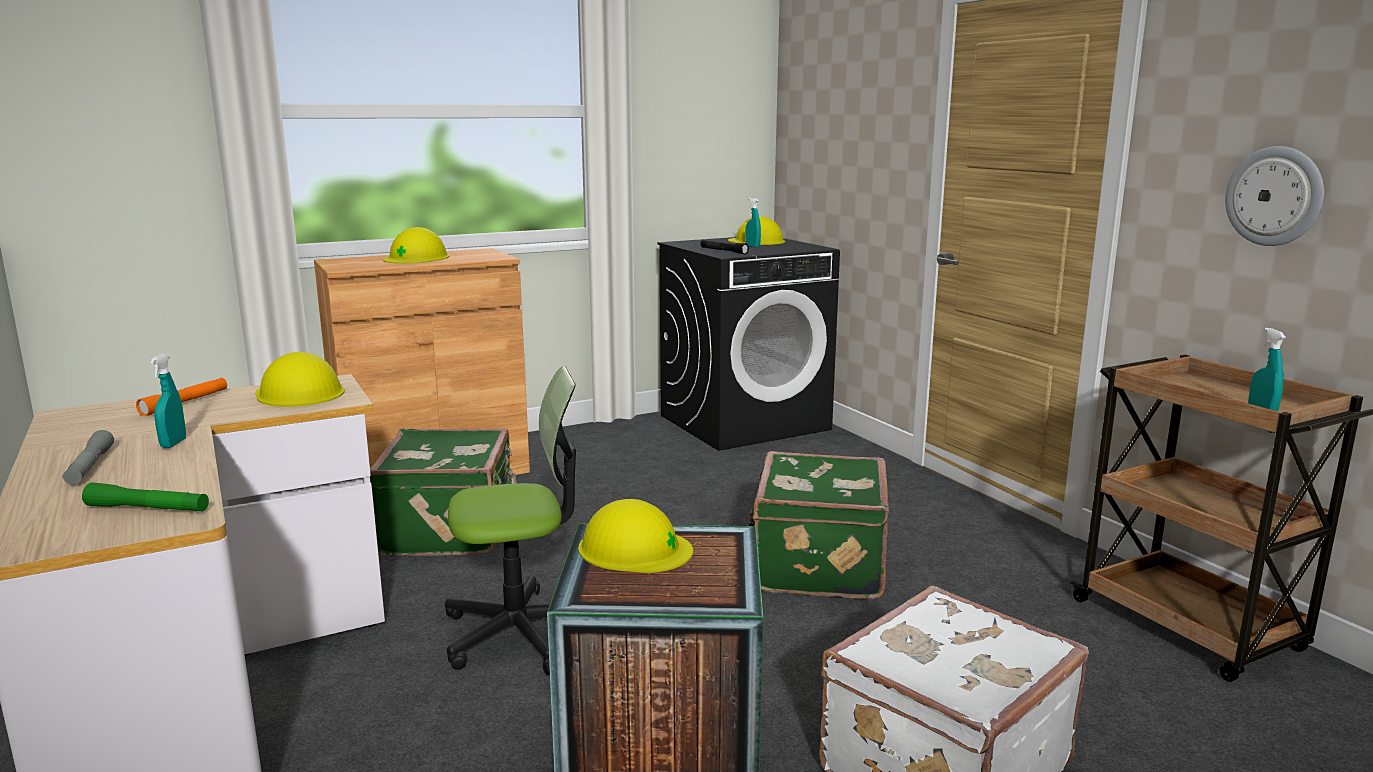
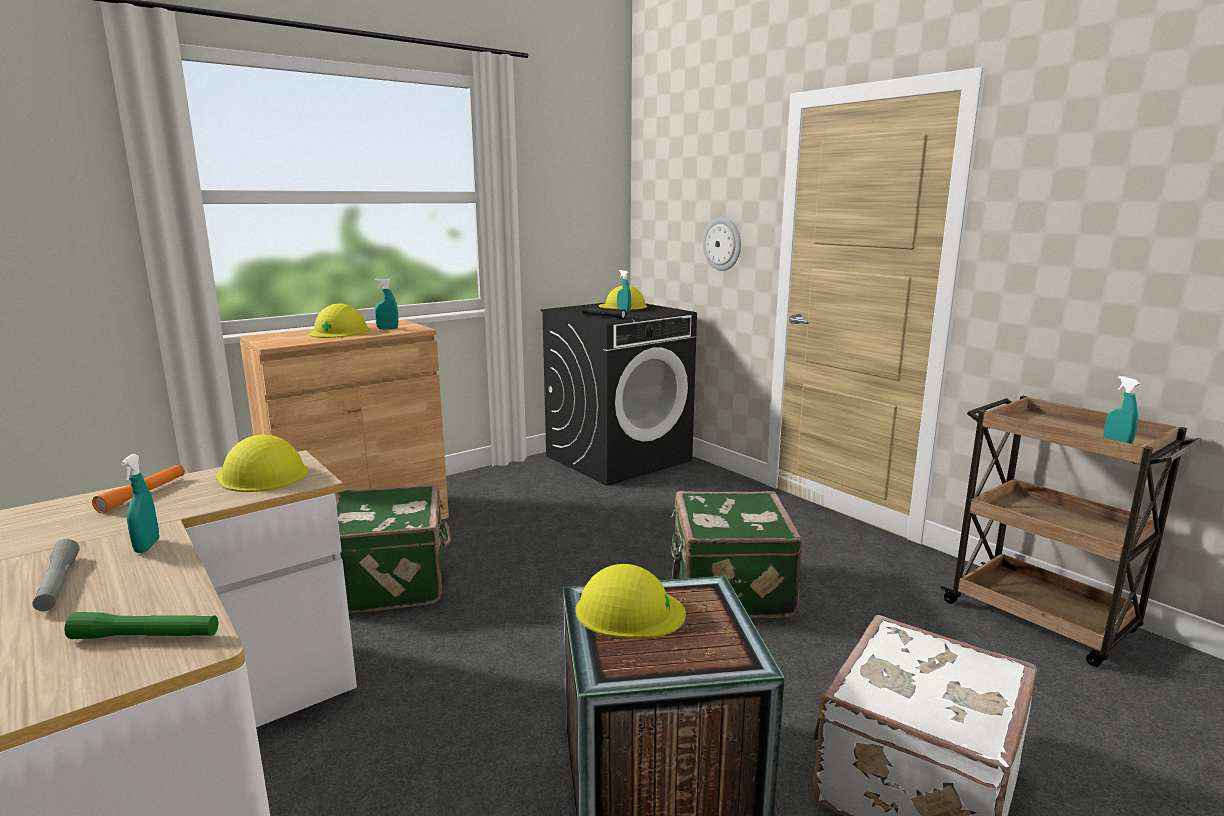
camera: 10 degrees left, 0 degrees up
office chair [445,366,576,676] -> none
wall clock [1225,146,1324,246] -> wall clock moved to [703,218,741,271]
none -> turquoise spray bottle [375,278,399,329]

